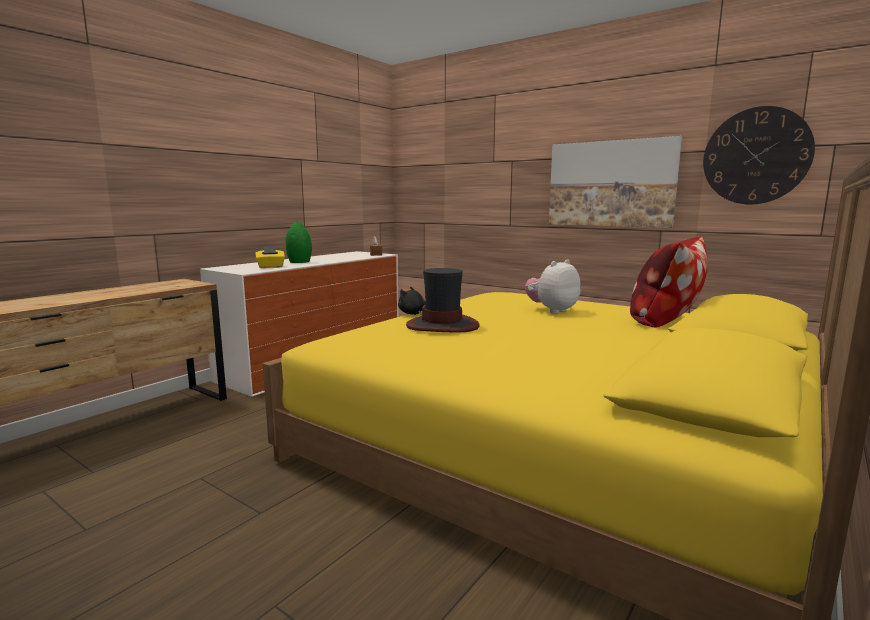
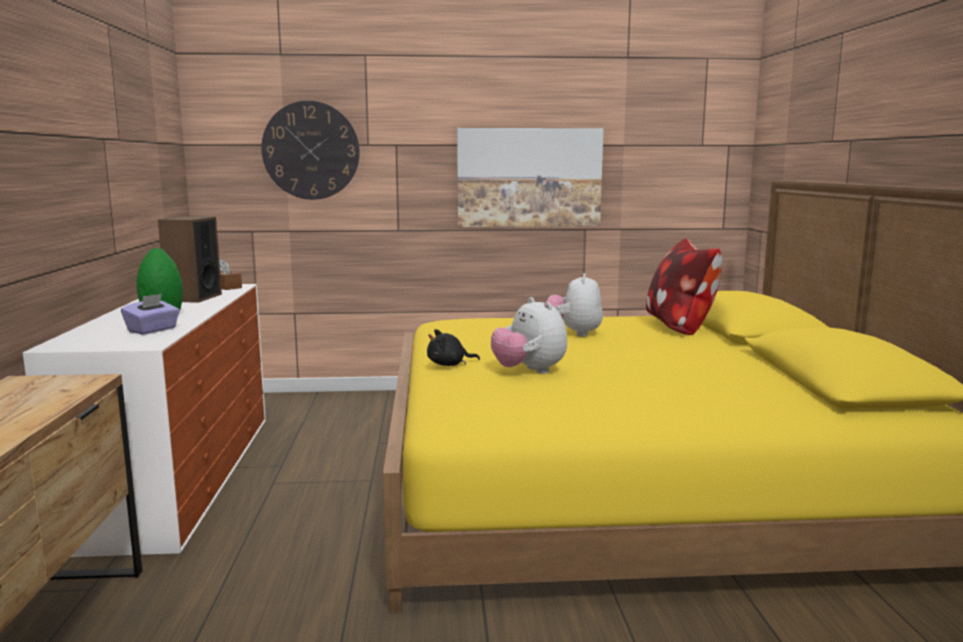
camera: 40 degrees left, 0 degrees up
yellow tissue box [255,246,285,268] -> purple tissue box [121,294,180,335]
hat [406,268,479,332] -> plush toy [491,297,567,374]
wall clock [703,106,815,204] -> wall clock moved to [261,101,360,200]
none -> speaker [158,216,222,303]

